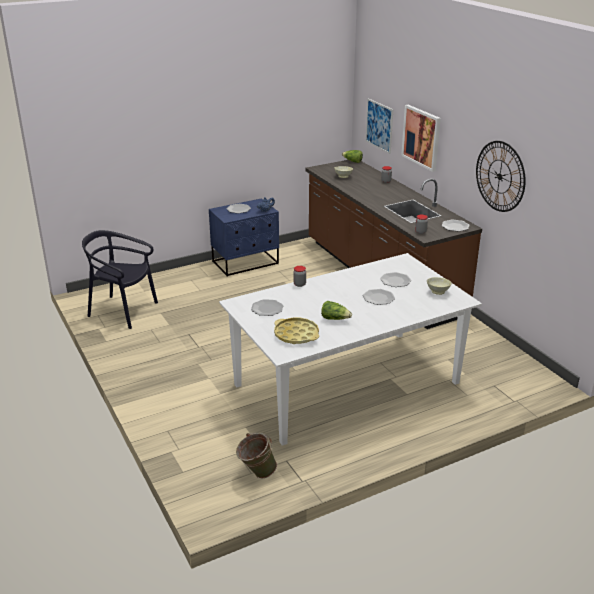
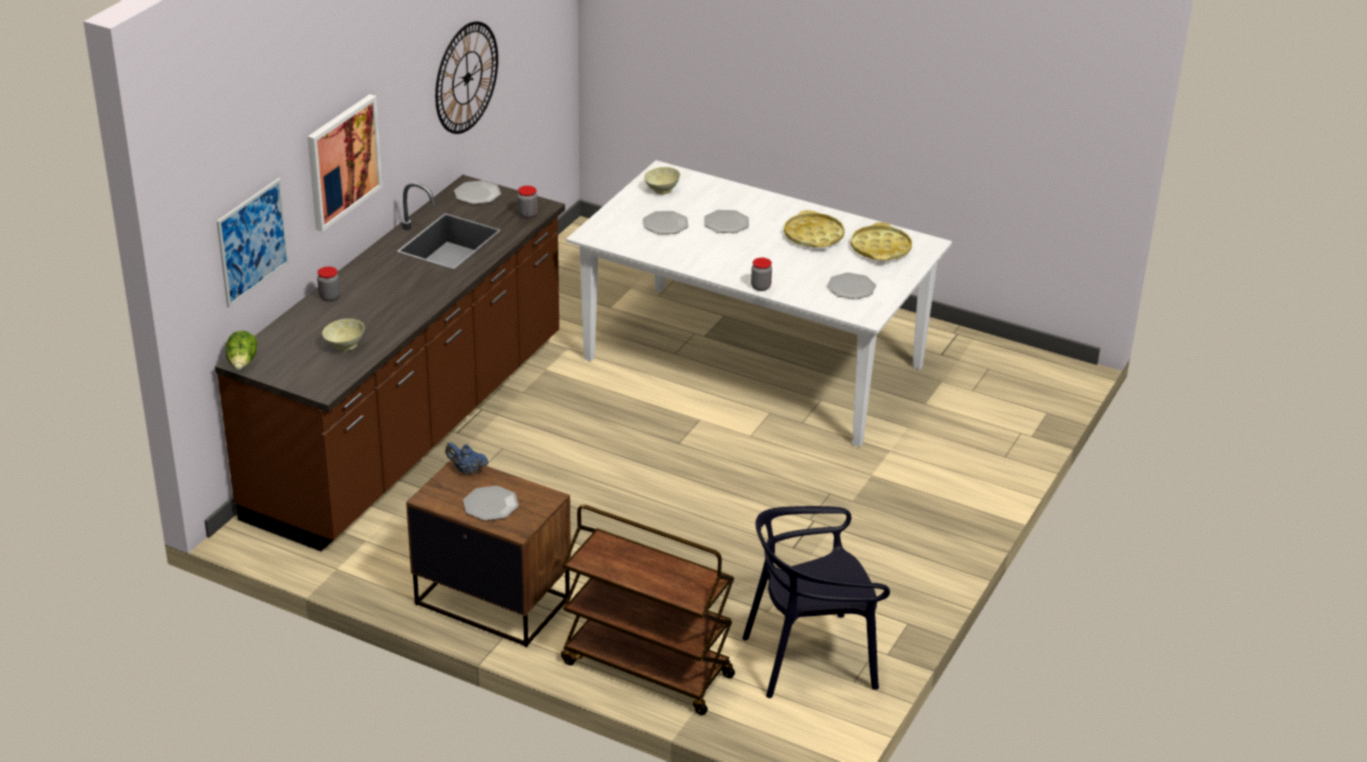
camera: 125 degrees left, 5 degrees up
black chair [82,230,158,329] -> black chair turned 90 degrees clockwise [742,506,890,698]
blue nightstand [209,198,279,277] -> brown nightstand [406,460,571,647]
green bucket [236,433,277,478] -> none
lettuce [321,301,352,320] -> yellow tray [784,210,845,248]
none -> brown cart [561,505,735,715]

